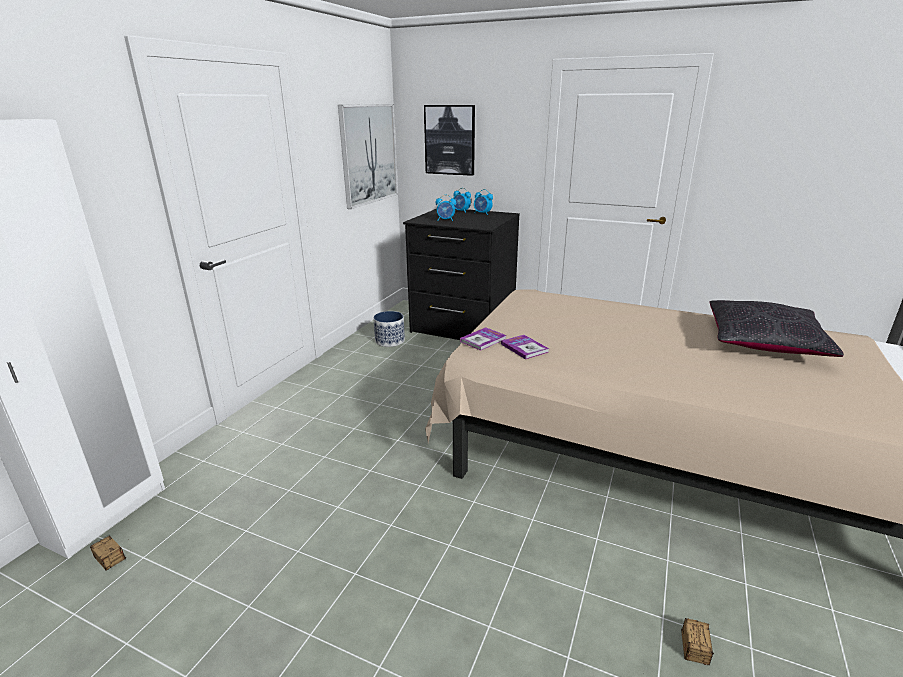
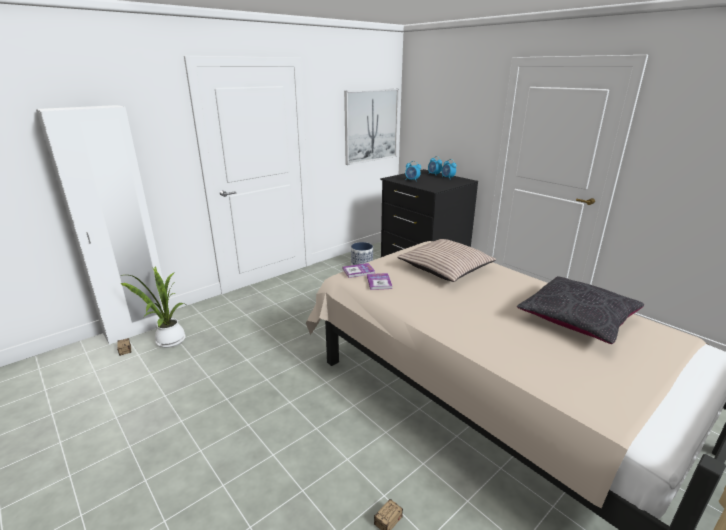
camera: 25 degrees right, 0 degrees up
picture [424,105,475,176] -> none
none -> potted plant [120,266,186,348]
none -> pillow [397,239,496,282]

